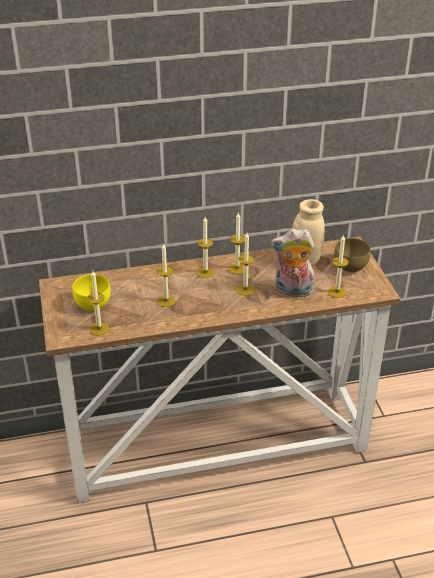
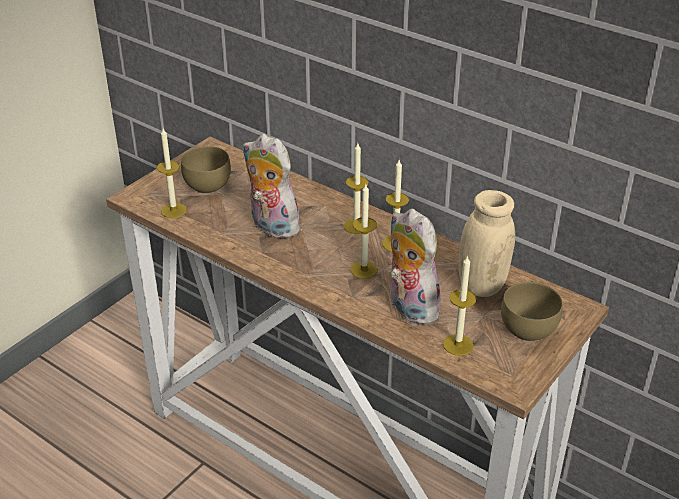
camera: 50 degrees right, 0 degrees up
yellow bowl [72,274,111,311] -> brown bowl [181,146,231,194]
candle [157,243,176,307] -> plush toy [243,134,300,238]

